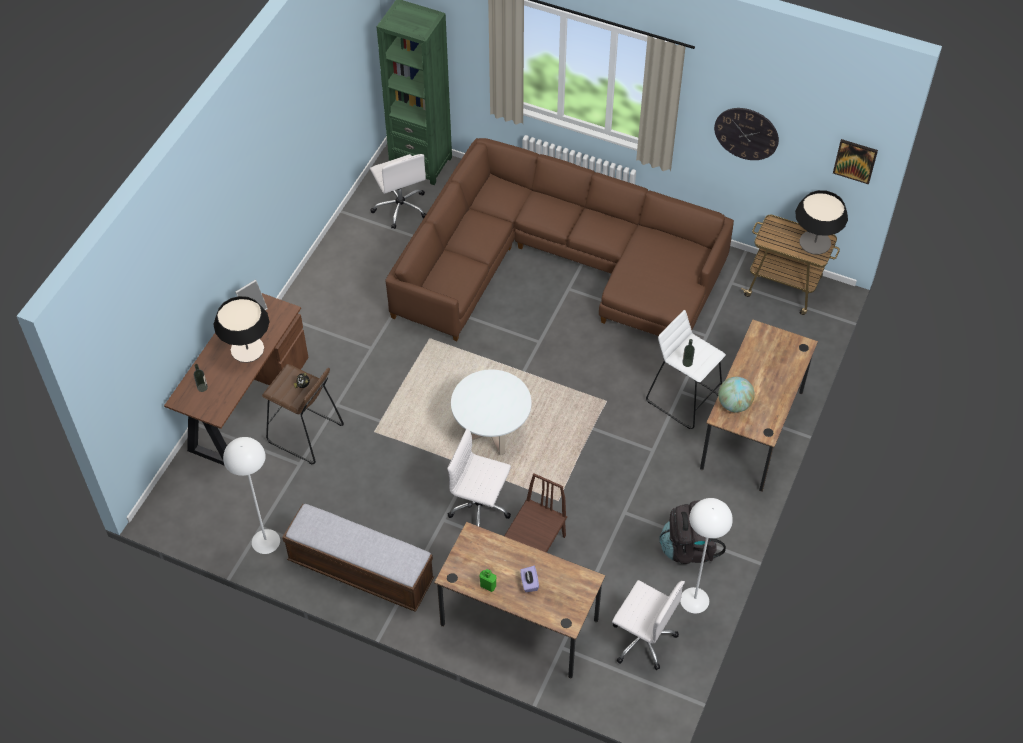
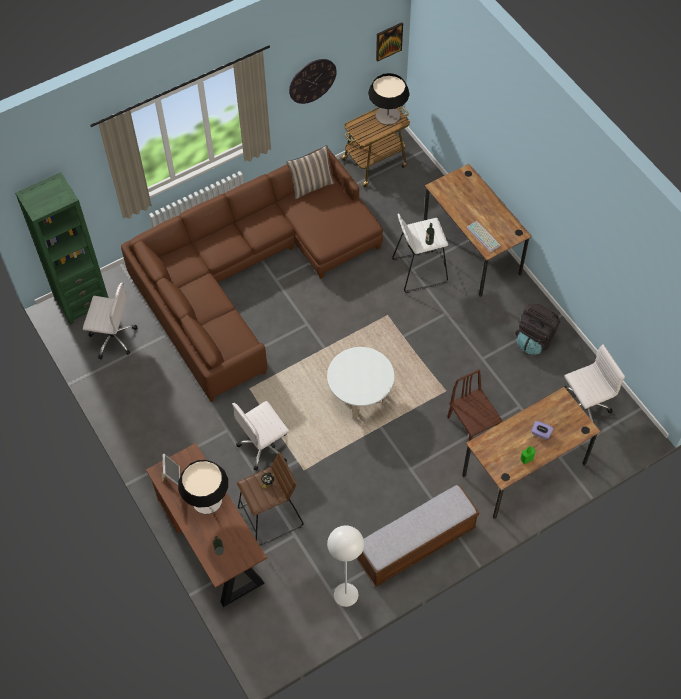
camera: 55 degrees left, 5 degrees up
white office chair [447,429,511,527] -> white office chair moved to [232,401,290,471]
white floor lamp [680,498,733,613] -> none
globe [718,377,755,412] -> keyboard [467,221,501,252]
none -> pillow [286,145,335,199]

